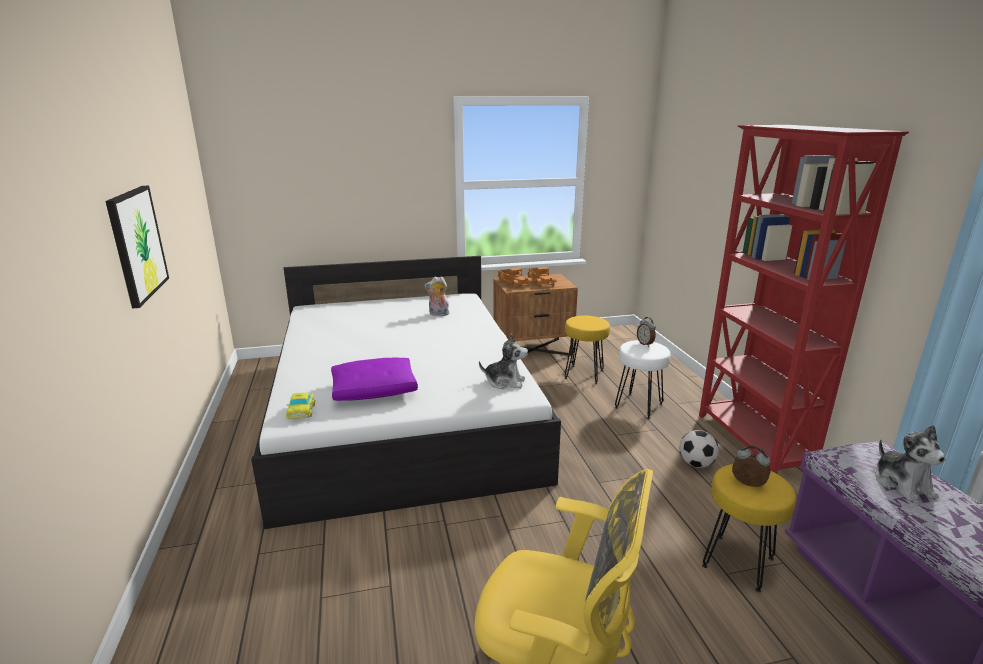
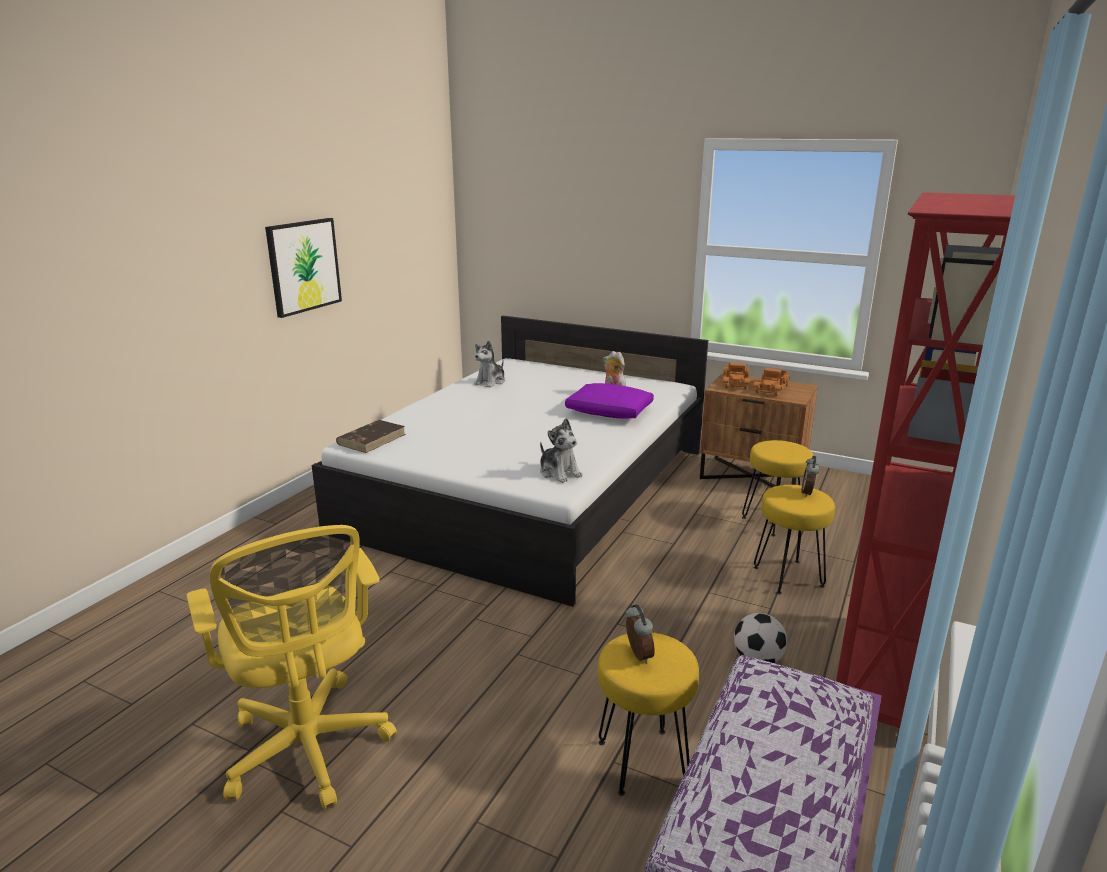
camera: 40 degrees right, 0 degrees up
toy car [286,392,315,419] -> brown book [336,420,406,453]
purple pillow [331,358,418,401] -> purple pillow moved to [565,383,654,419]
white stool [615,340,671,419] -> yellow stool [753,485,835,594]
plush toy [875,425,946,501] -> plush toy moved to [474,341,505,388]

